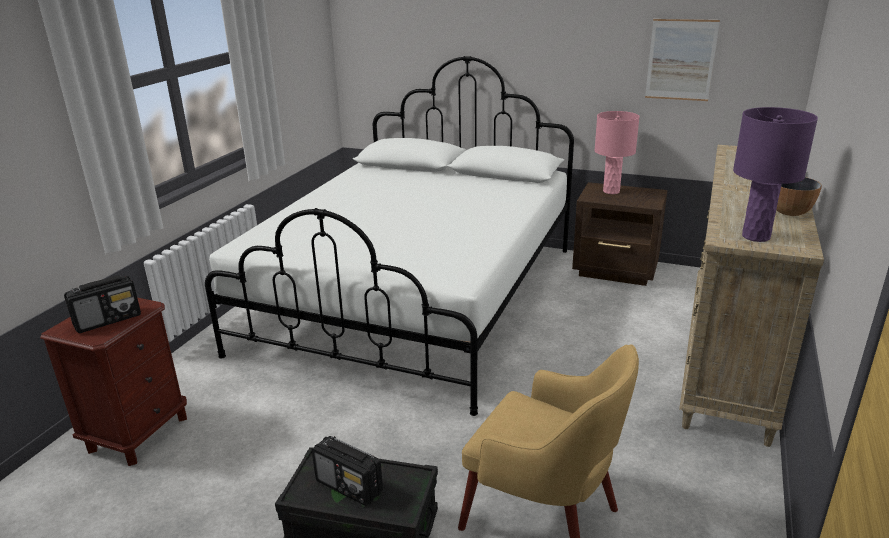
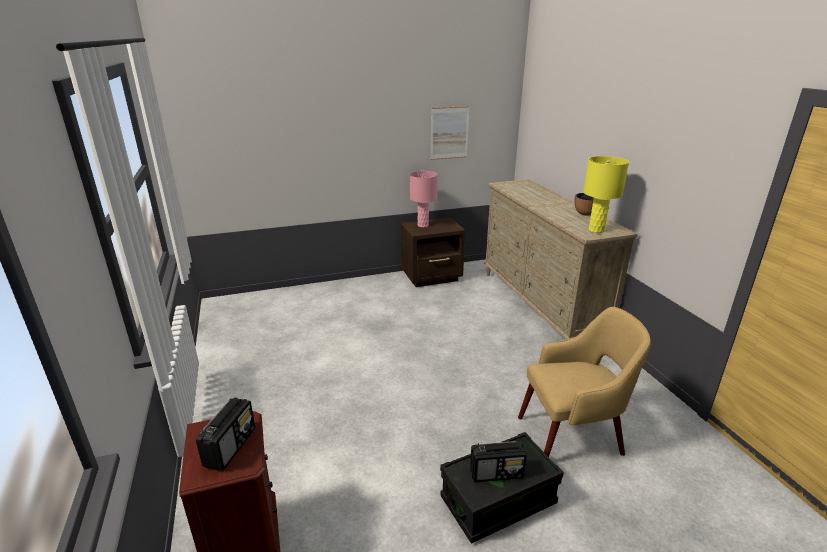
camera: 40 degrees left, 0 degrees up
white bed [205,56,574,416] -> none
purple table lamp [733,107,818,242] -> yellow table lamp [583,156,629,233]

